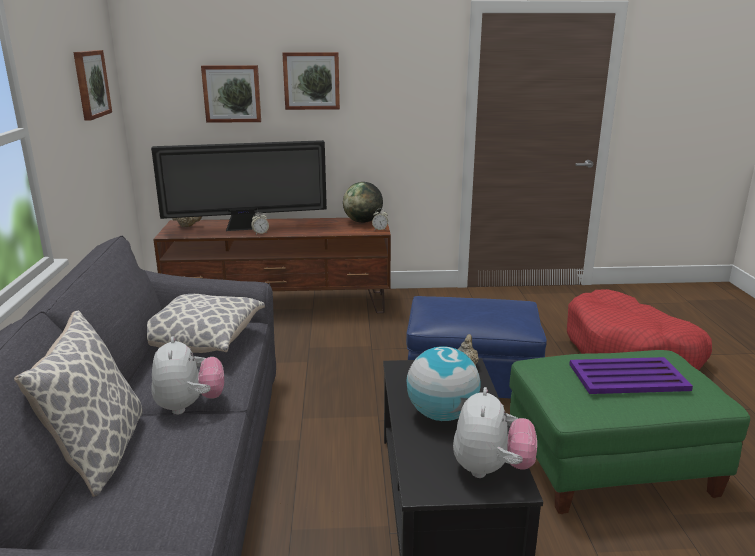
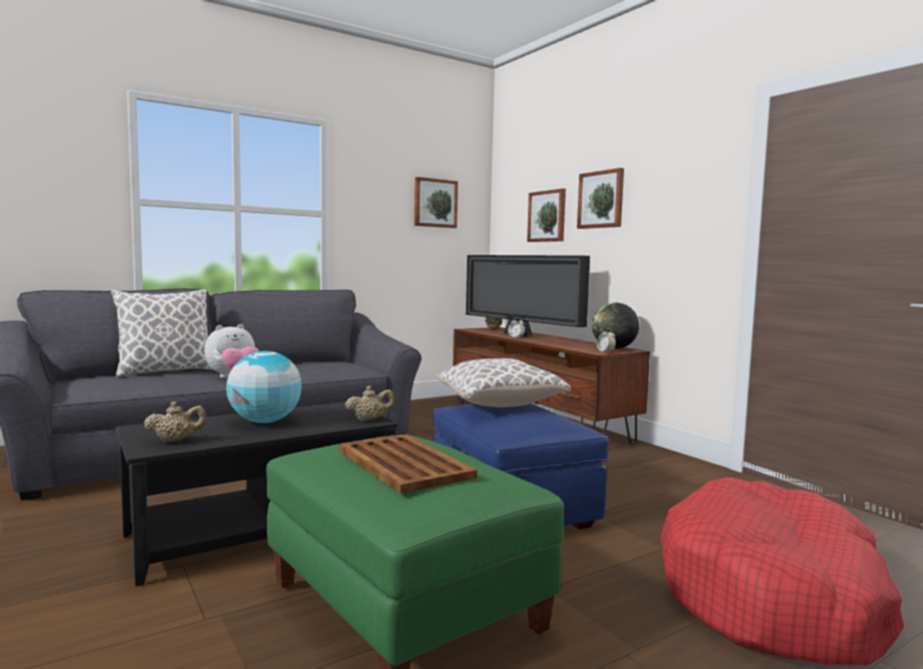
camera: 60 degrees right, 15 degrees down
pillow [147,294,265,353] -> pillow moved to [437,358,571,407]
plush toy [453,387,537,478] -> beige teapot [144,401,207,443]
purple tray [569,357,693,394] -> brown tray [339,434,477,494]

